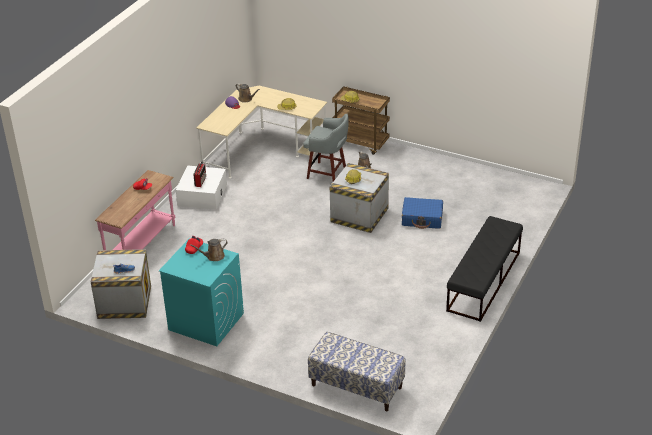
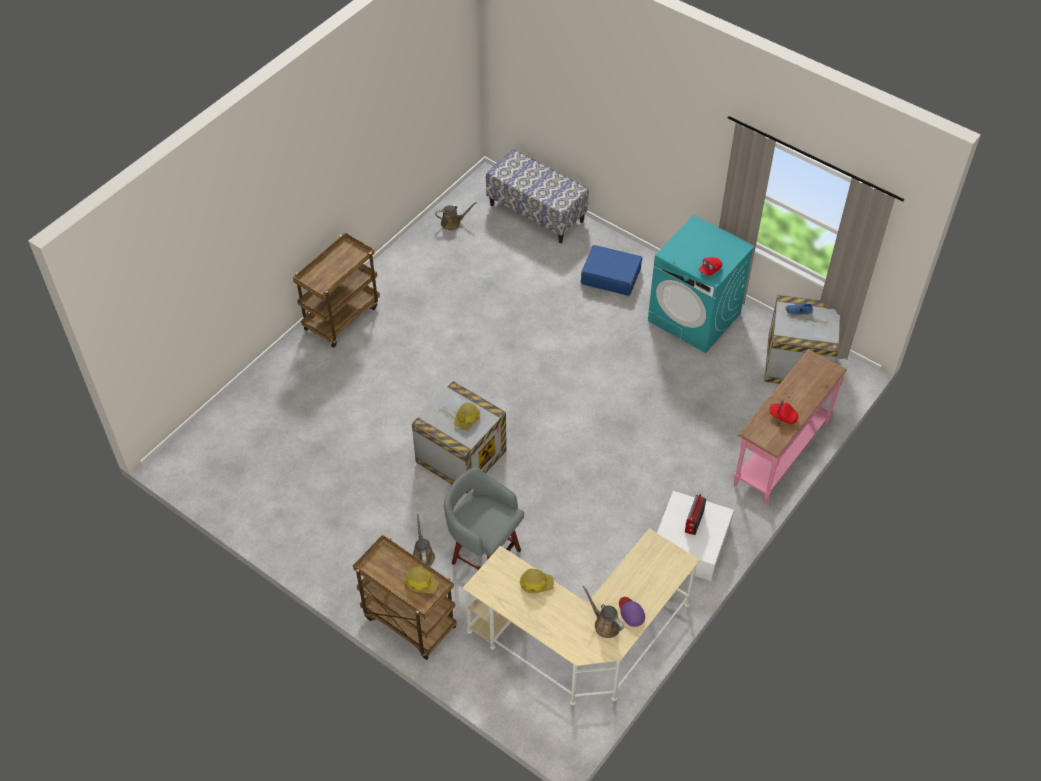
camera: 170 degrees left, 15 degrees up
brown watering can [190,239,228,261] -> brown watering can moved to [435,202,477,230]
blue suitcase [402,197,443,229] -> blue suitcase moved to [581,245,642,296]
black bench [446,216,523,322] -> brown cart [293,232,380,348]

